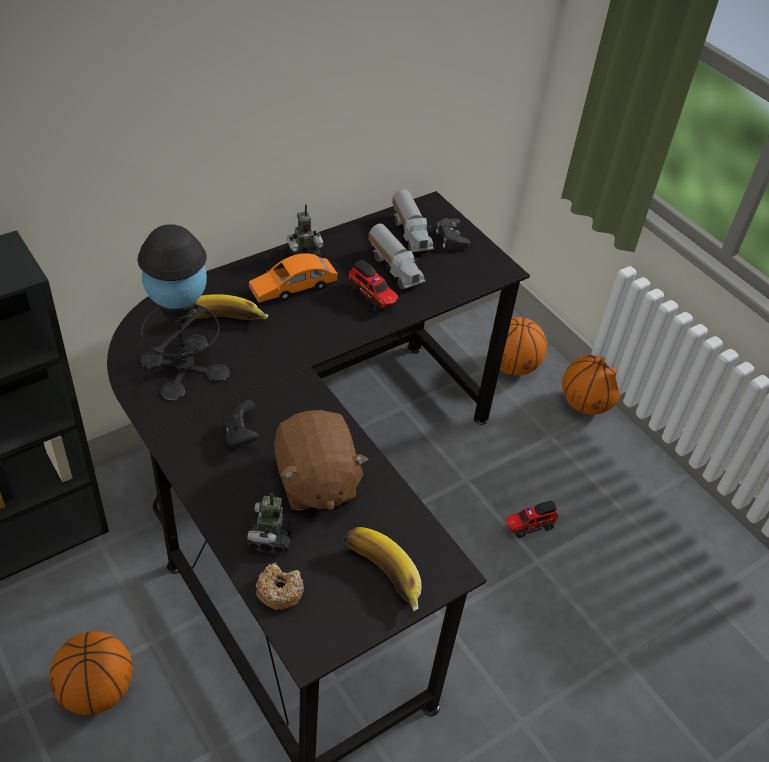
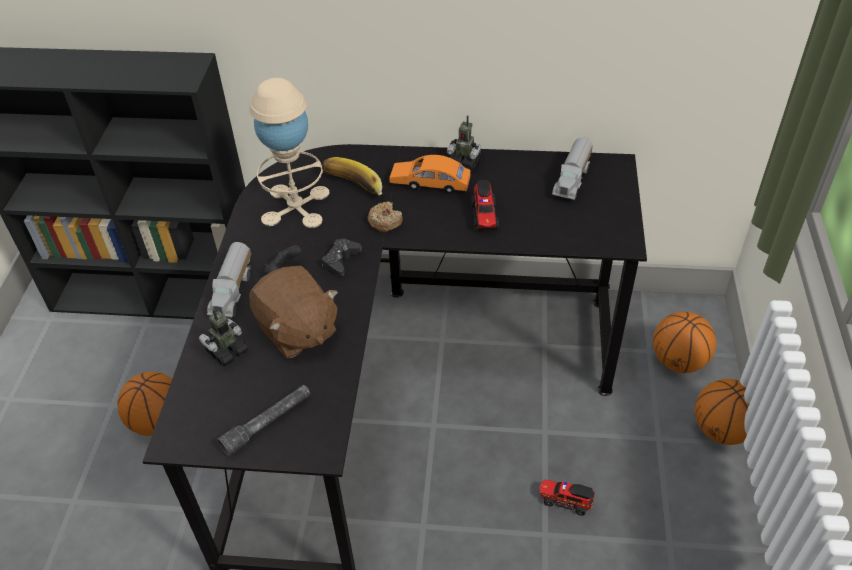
camera: 45 degrees right, 0 degrees up
black table lamp [137,225,230,400] -> beige table lamp [249,78,329,228]
donut [255,562,304,610] -> donut moved to [368,201,403,232]
brown plush toy [274,410,368,510] -> brown plush toy turned 60 degrees counterclockwise [249,266,338,359]
banana [343,527,422,611] -> grey flashlight [217,385,310,456]
toy truck [368,224,425,289] -> toy truck moved to [207,242,251,317]
black game controller [436,218,470,250] -> black game controller moved to [322,238,362,276]

